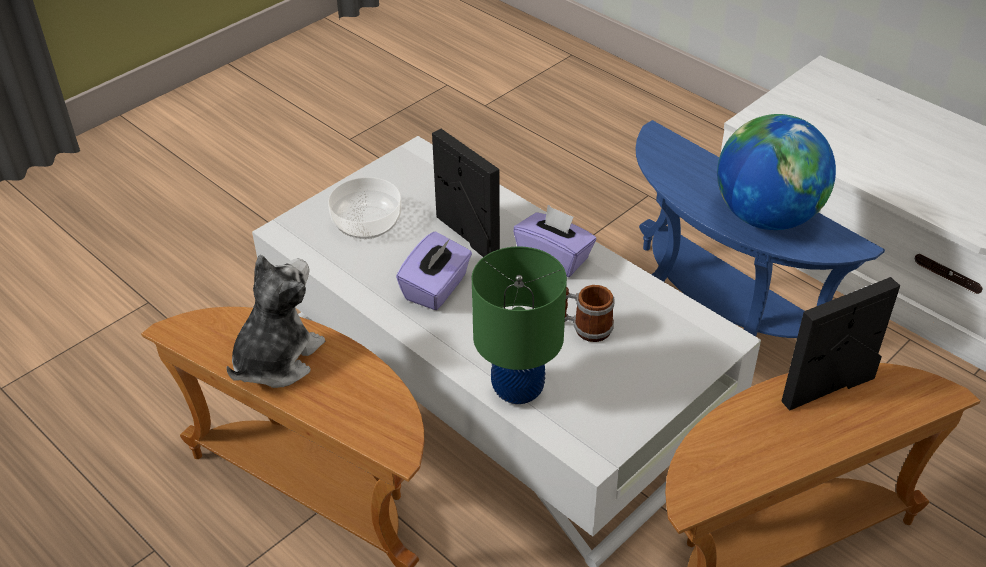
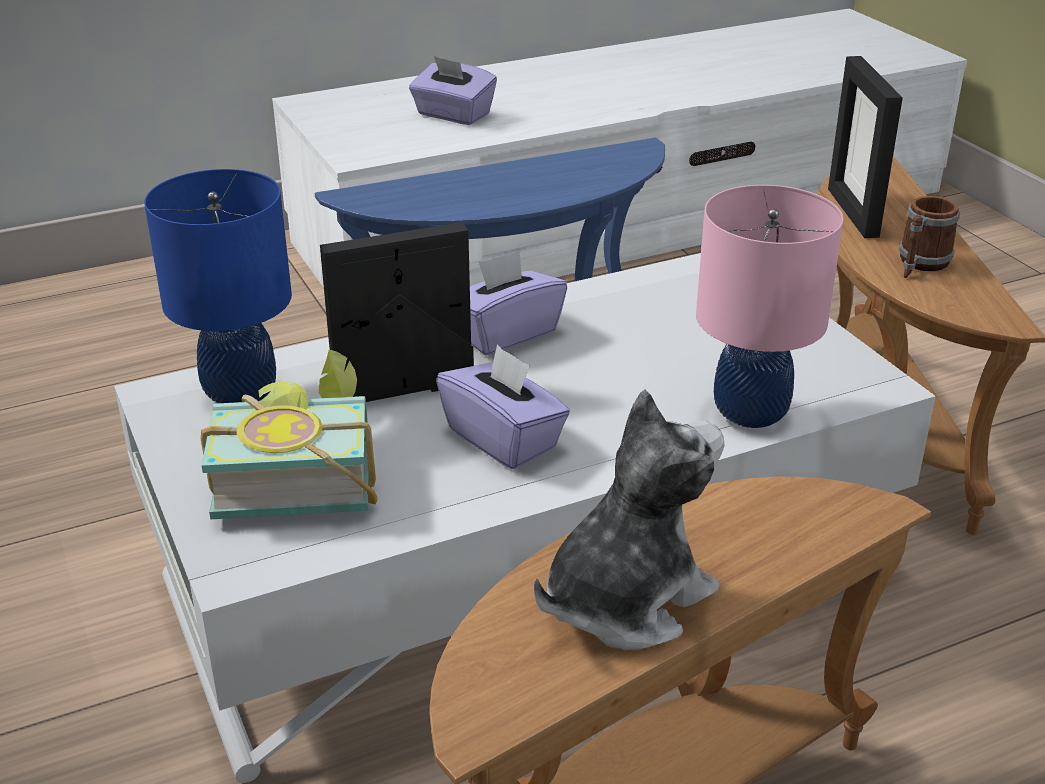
camera: 70 degrees left, 10 degrees down
plush toy [226,254,325,388] -> plush toy turned 90 degrees clockwise [534,389,725,650]
bowl [328,177,401,239] -> book [201,350,378,519]
green table lamp [472,246,567,404] -> pink table lamp [696,185,843,428]
mug [565,285,614,342] -> mug moved to [899,196,960,278]
globe [717,114,836,230] -> none
none -> blue table lamp [144,169,292,403]
none -> purple tissue box [409,56,497,125]

